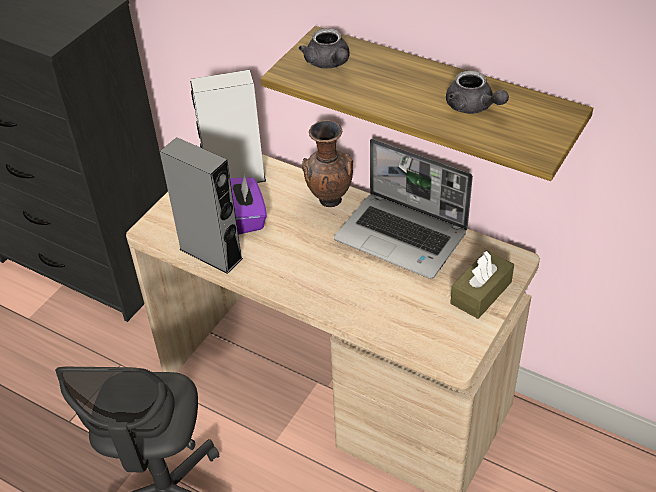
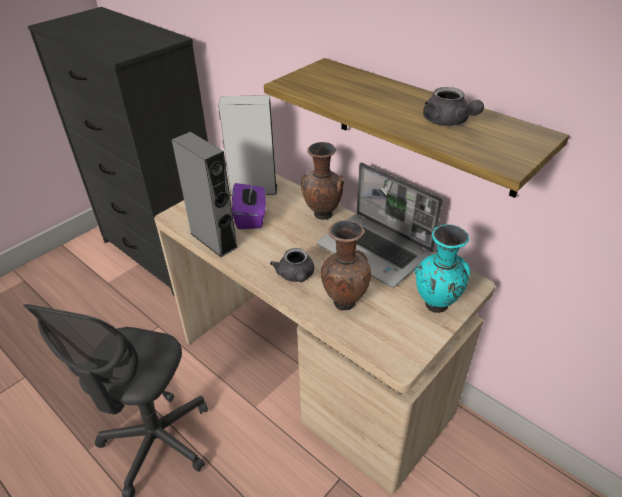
camera: 10 degrees right, 5 degrees down
grey teapot [299,28,350,69] -> grey teapot moved to [270,248,314,282]
brown tissue box [450,250,514,319] -> turquoise vase [414,224,470,313]
none -> brown vase [321,220,371,311]

